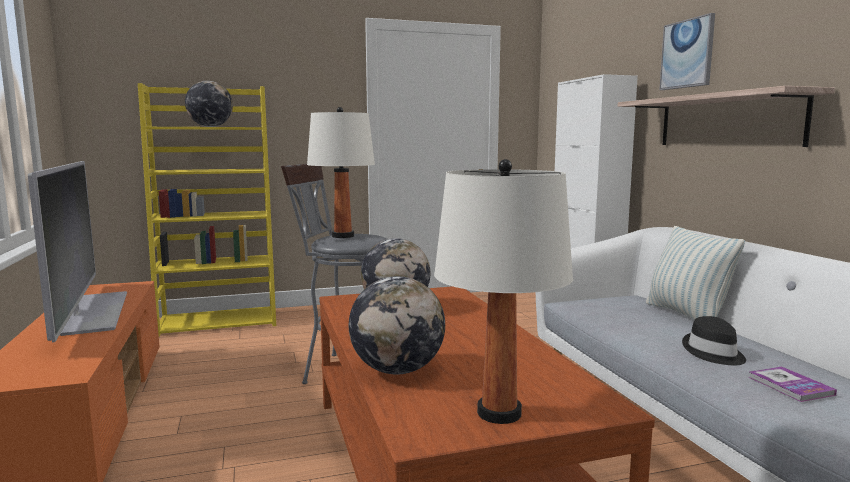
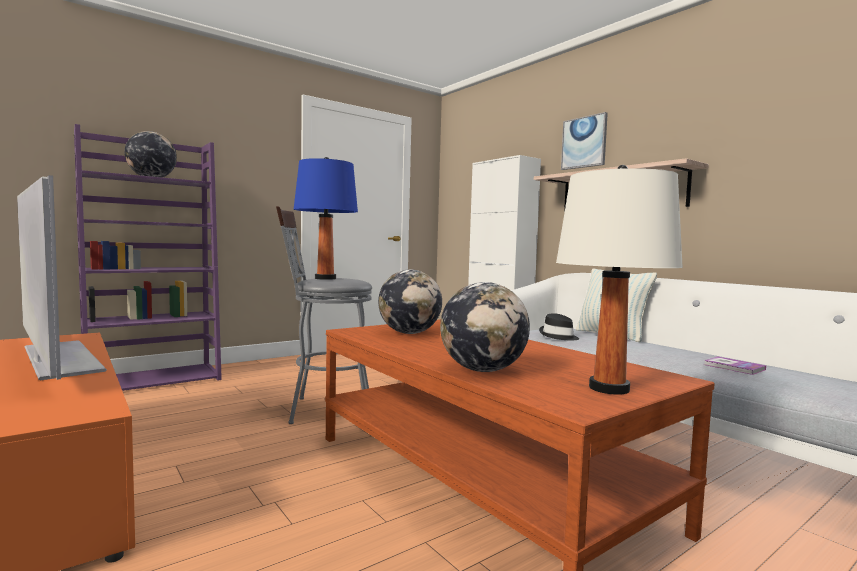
camera: 20 degrees left, 5 degrees down
yellow bookcase [138,83,276,336] -> purple bookcase [74,124,222,391]
white table lamp [307,107,375,238] -> blue table lamp [294,157,358,280]
black hat [682,316,746,365] -> black hat moved to [539,313,579,340]

